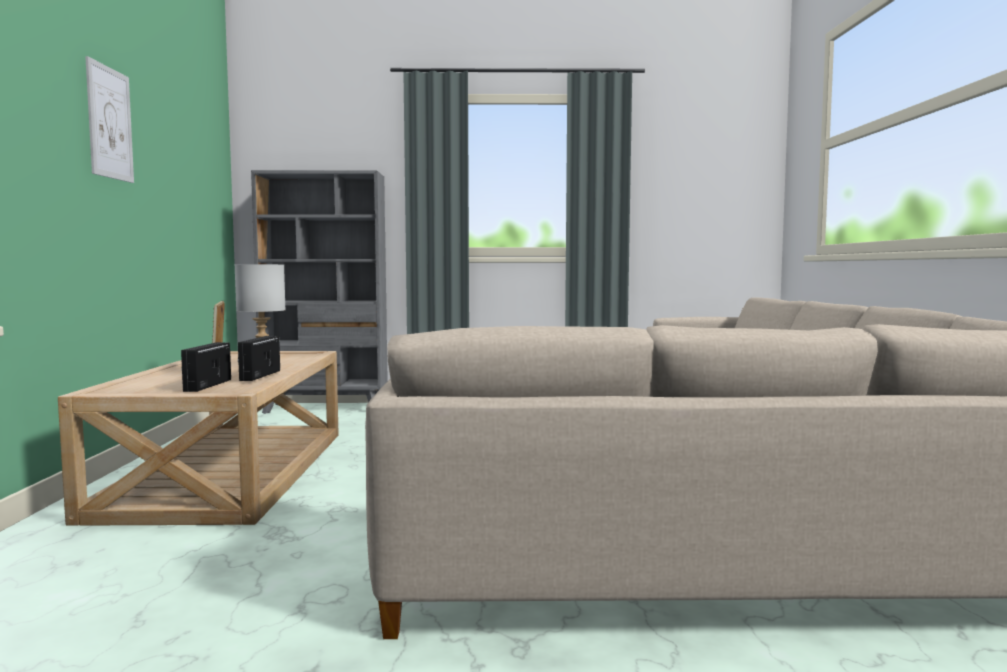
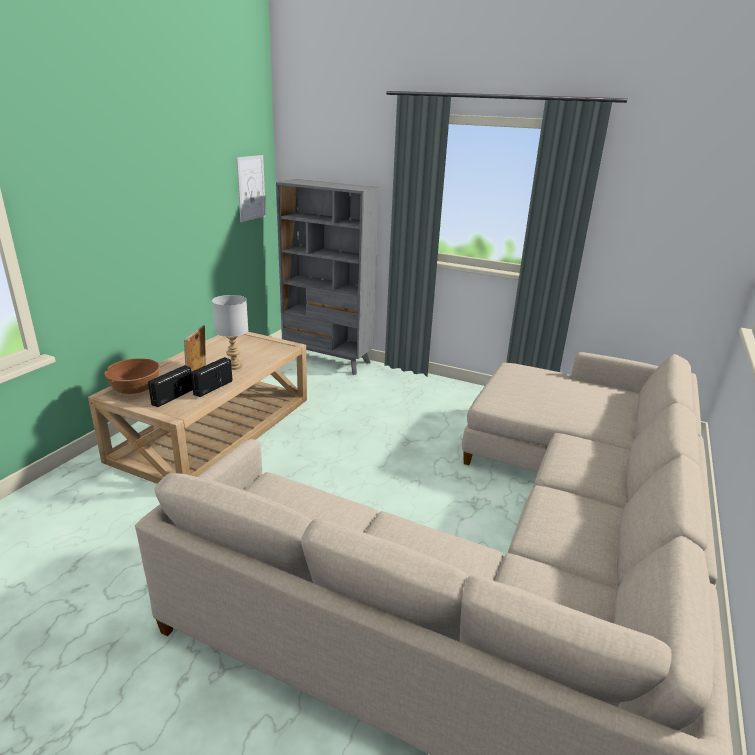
camera: 25 degrees right, 20 degrees up
picture [85,56,134,183] -> picture moved to [236,155,266,222]
none -> brown bowl [104,358,160,394]

